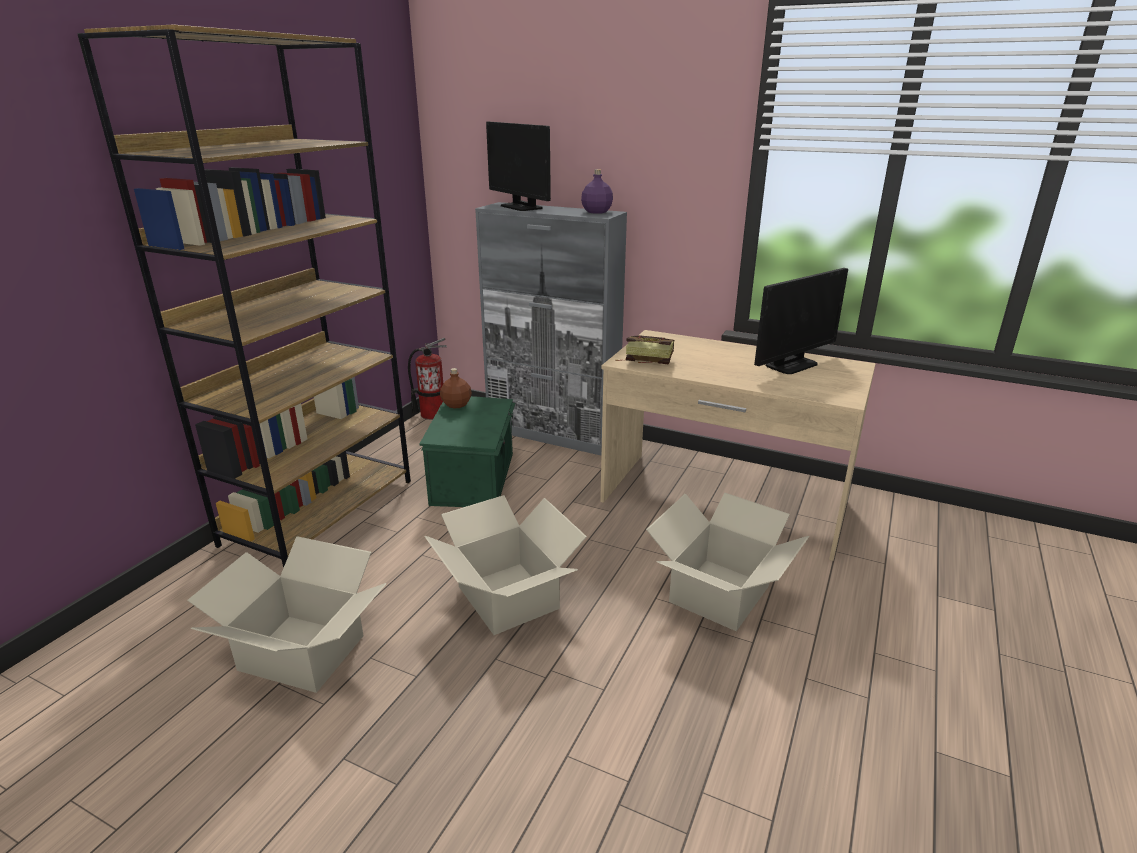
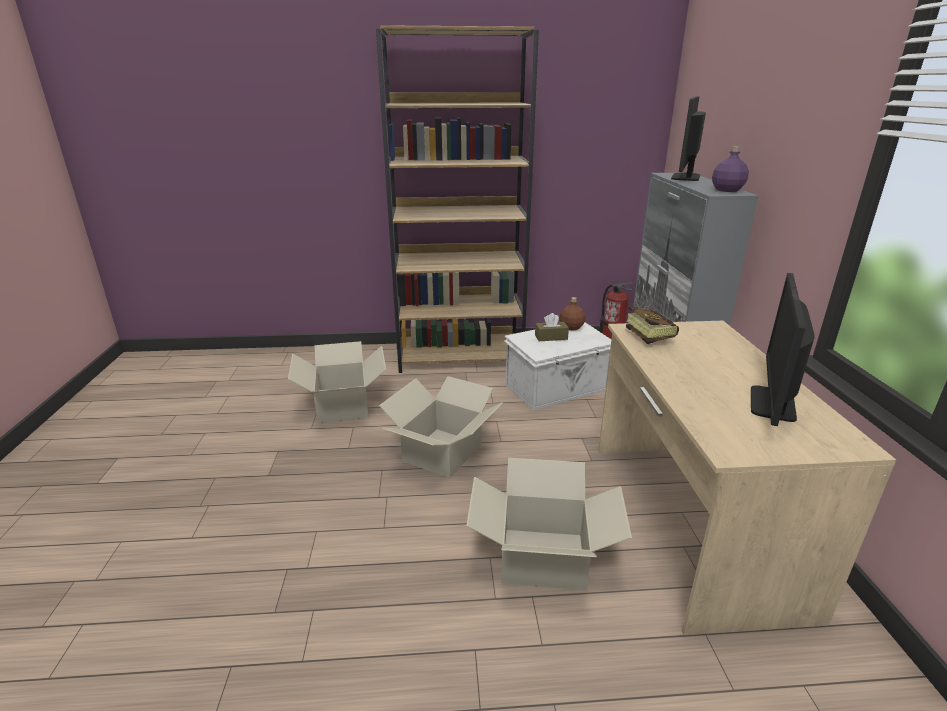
camera: 60 degrees right, 0 degrees up
green storage box [419,396,515,507] -> white storage box [504,322,611,410]
monitor [754,268,848,374] -> monitor turned 90 degrees clockwise [751,273,815,426]
none -> brown tissue box [535,313,569,341]

